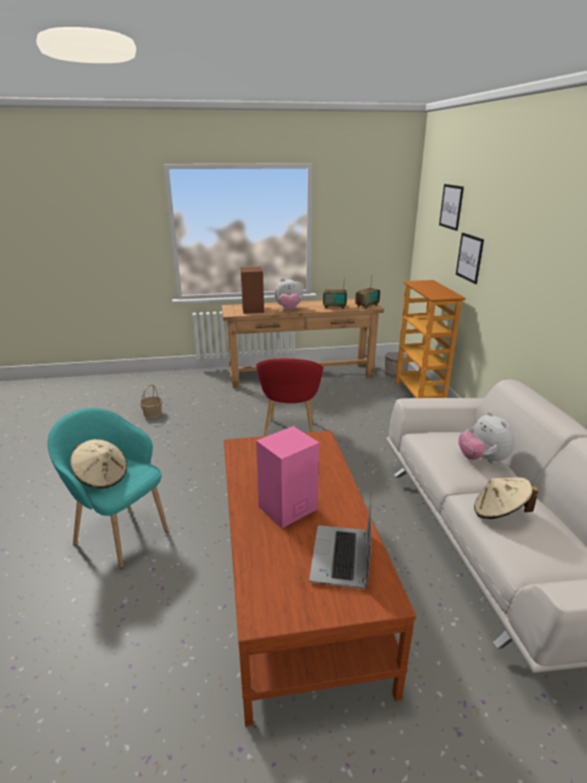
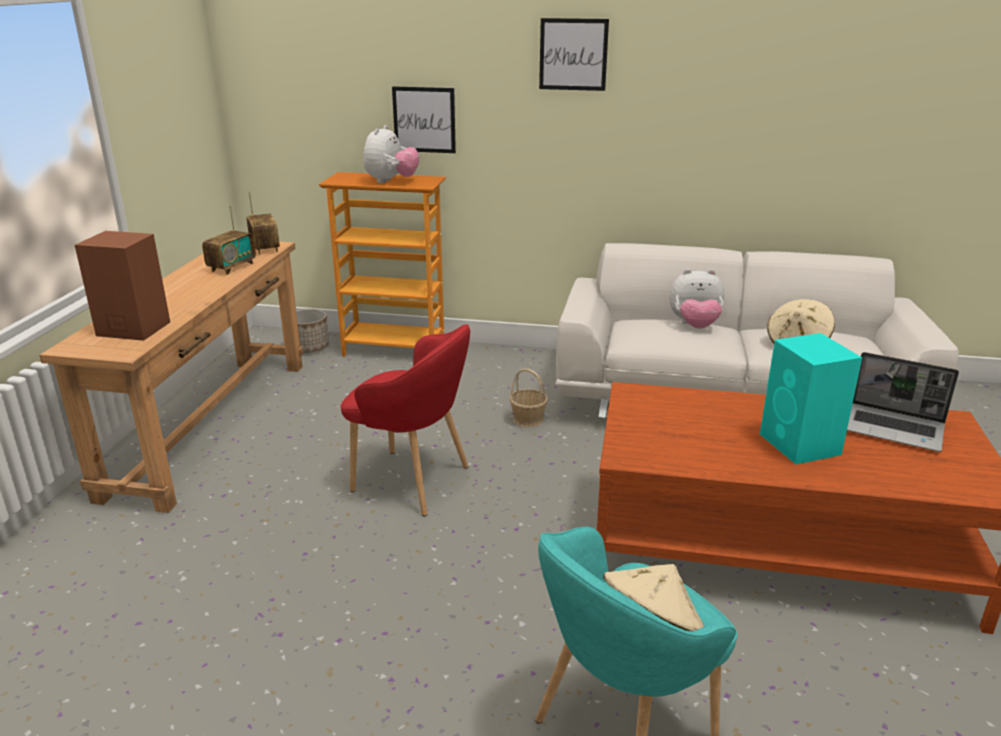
camera: 70 degrees left, 0 degrees up
basket [140,384,162,419] -> basket moved to [509,369,548,428]
pink speaker [256,426,319,528] -> turquoise speaker [760,333,862,464]
plush toy [275,278,303,309] -> plush toy moved to [363,125,419,184]
picture [439,184,464,231] -> picture moved to [539,18,609,91]

